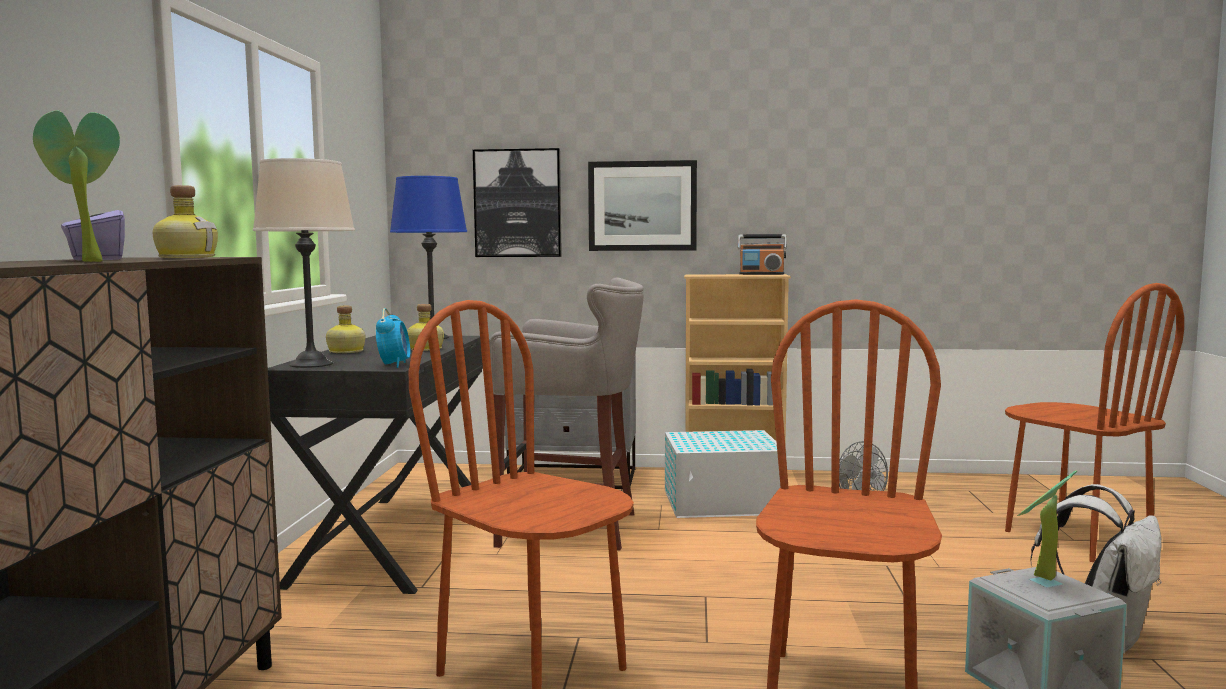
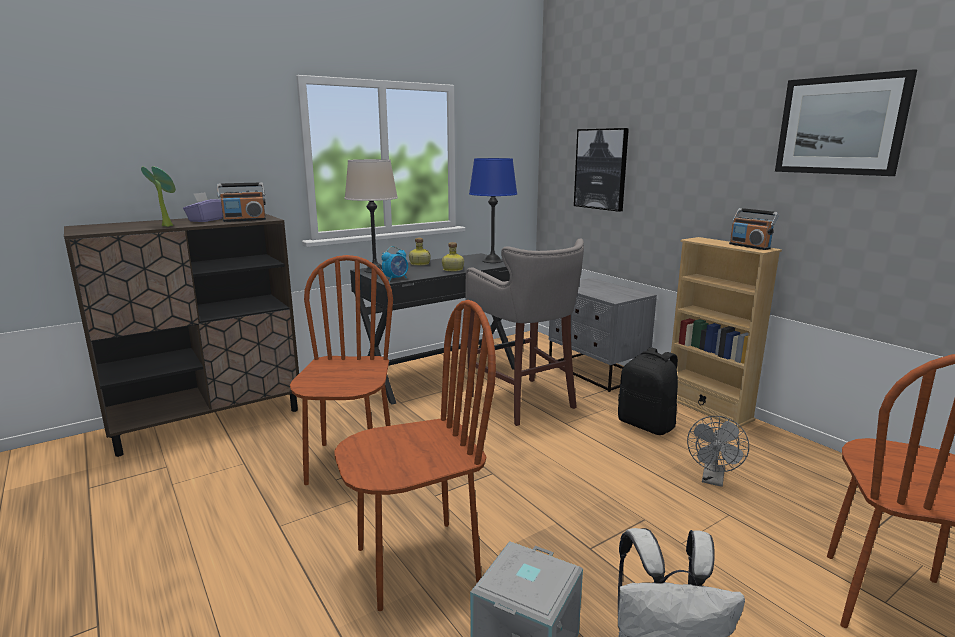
camera: 50 degrees right, 10 degrees up
bottle [152,185,218,258] -> radio [217,183,266,222]
picture [588,160,697,251] -> picture moved to [775,69,917,176]
white storage box [665,430,781,518] -> black backpack [618,347,678,435]
potted plant [1017,471,1077,580] -> none

